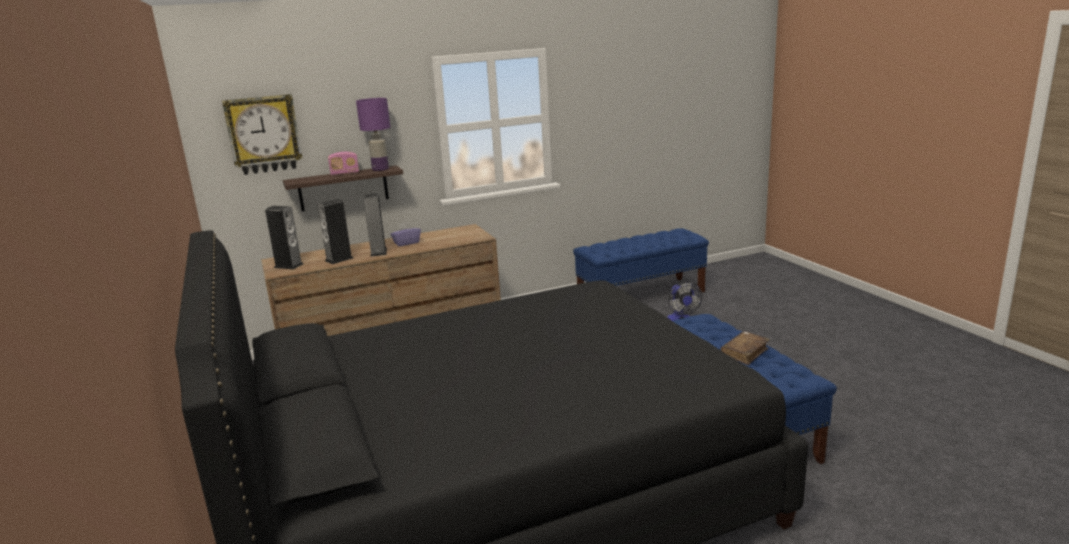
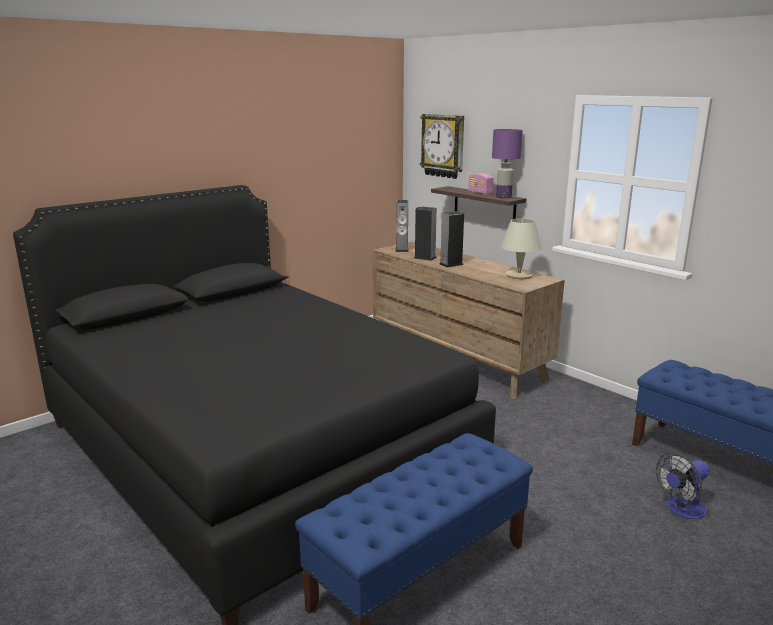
camera: 70 degrees right, 0 degrees up
purple tissue box [391,222,421,246] -> none
brown book [721,331,770,365] -> none
none -> beige table lamp [501,218,542,279]

